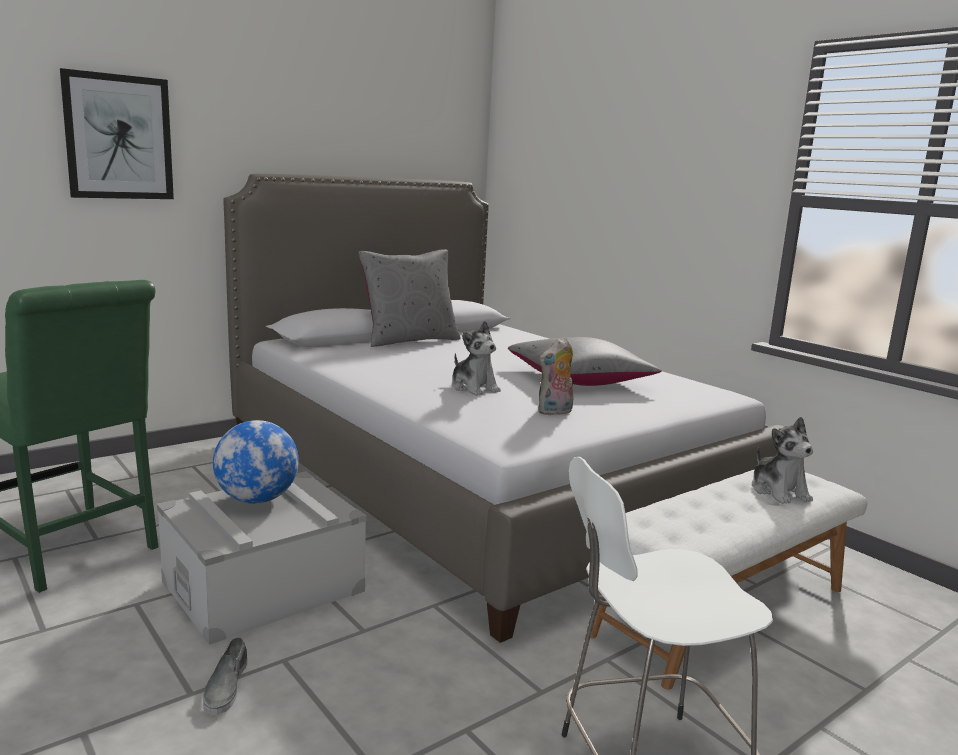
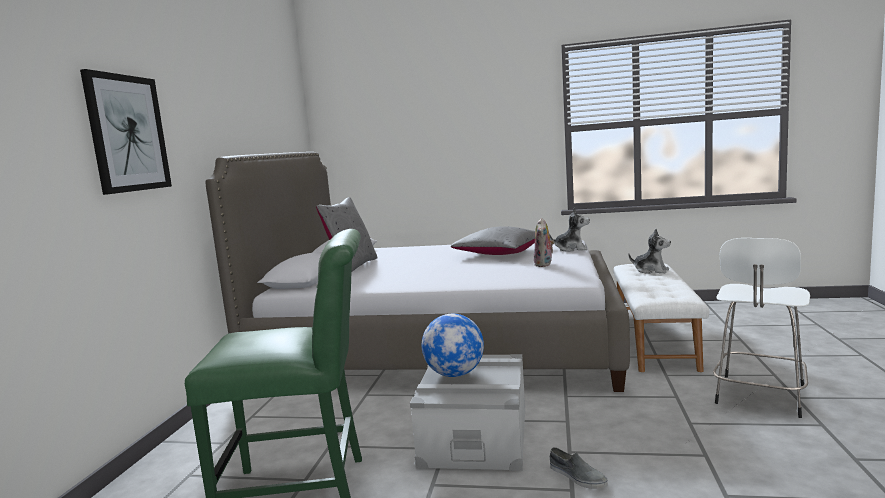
camera: 40 degrees left, 5 degrees down
plush toy [452,321,501,396] -> plush toy moved to [549,207,590,252]

